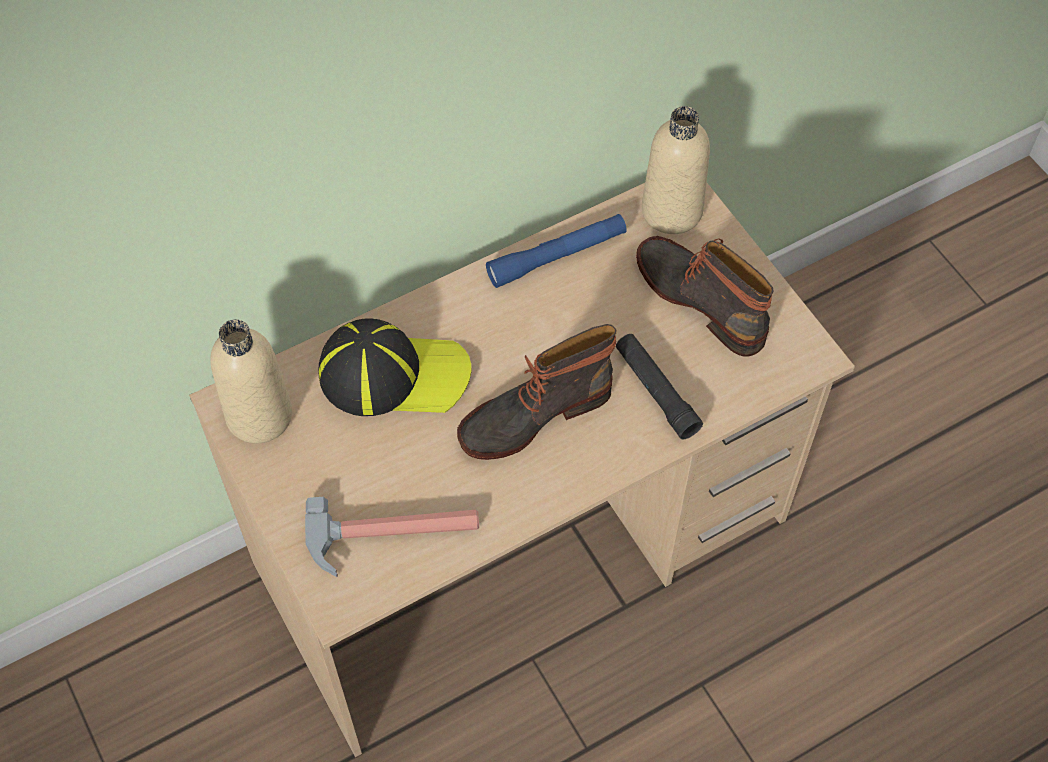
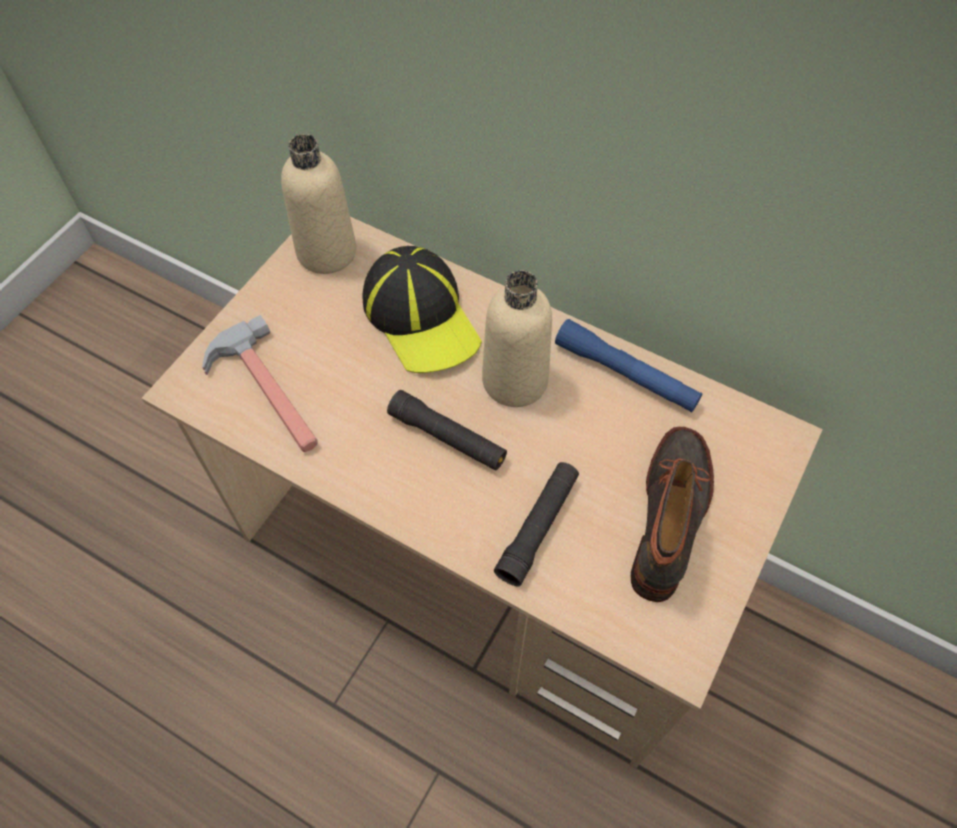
camera: 60 degrees right, 0 degrees up
boot [457,324,617,460] -> black flashlight [387,390,507,471]
beige bottle [642,106,710,234] -> beige bottle moved to [482,270,552,407]

